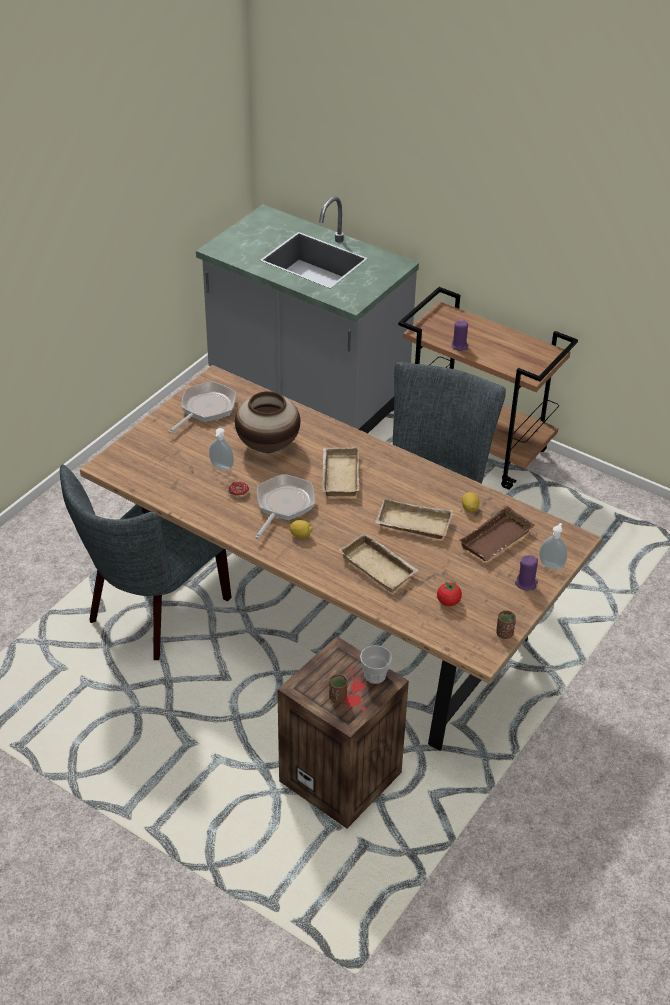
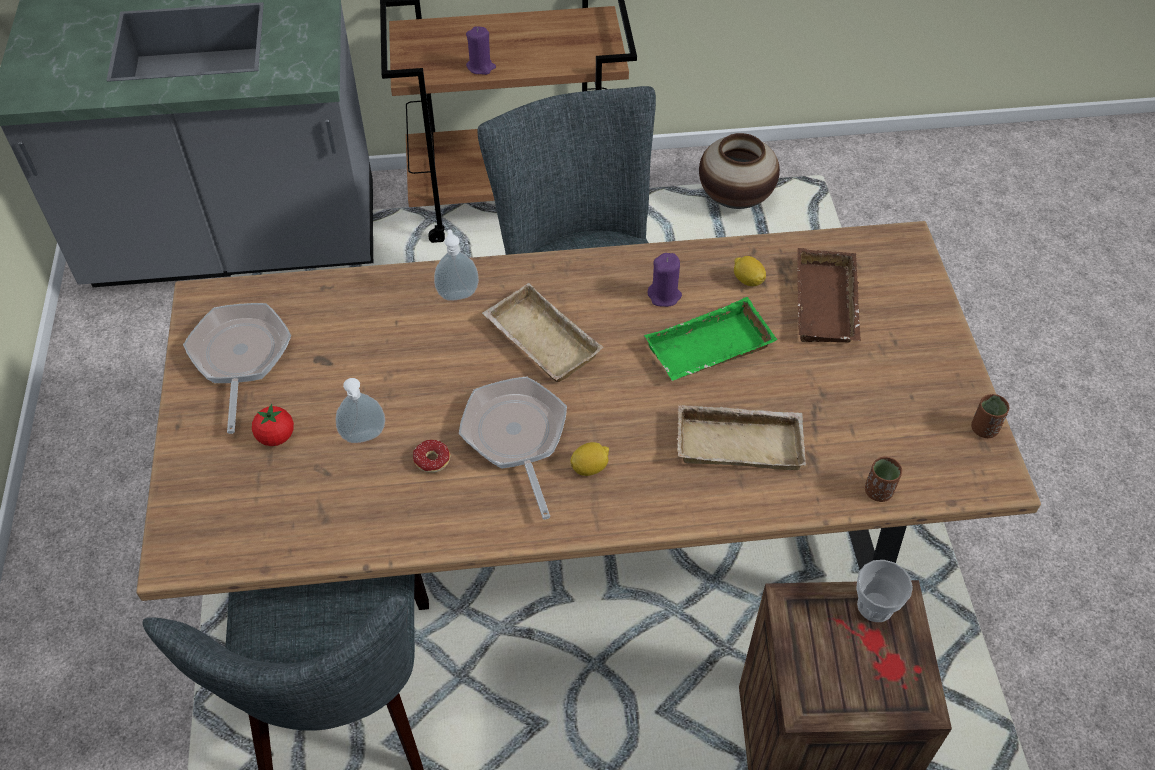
camera: 40 degrees left, 10 degrees up
vase [235,391,300,453] -> vase moved to [699,133,780,209]
brown cup [329,674,347,703] -> brown cup moved to [865,456,902,502]
beige tray [375,498,453,539] -> green tray [644,297,778,381]
tomato [437,581,462,606] -> tomato moved to [252,404,294,446]
purple candle [515,555,538,591] -> purple candle moved to [647,253,682,307]
soap dispenser [539,523,567,570] -> soap dispenser moved to [434,230,479,301]

